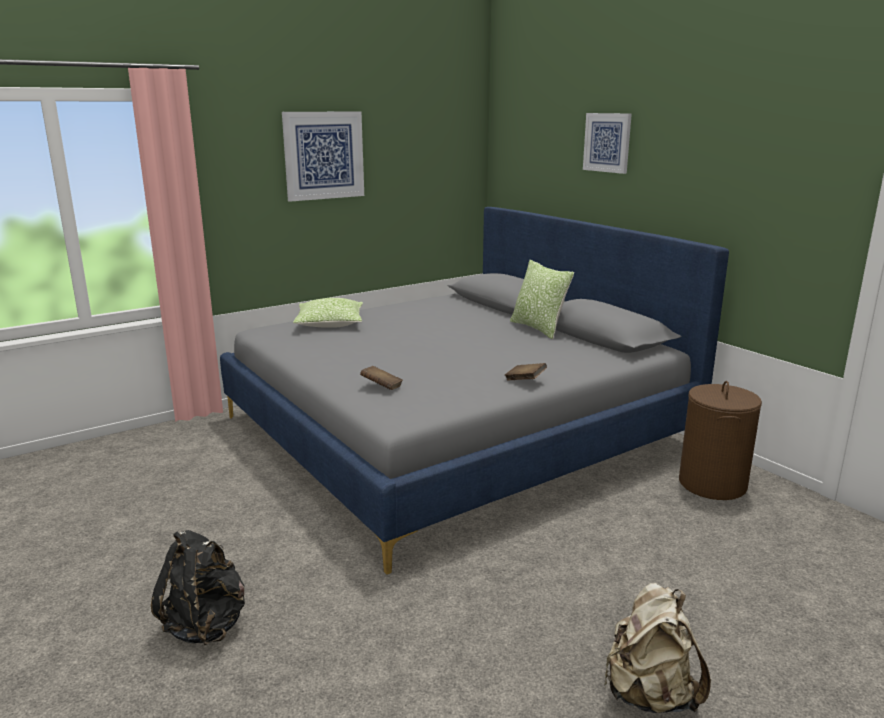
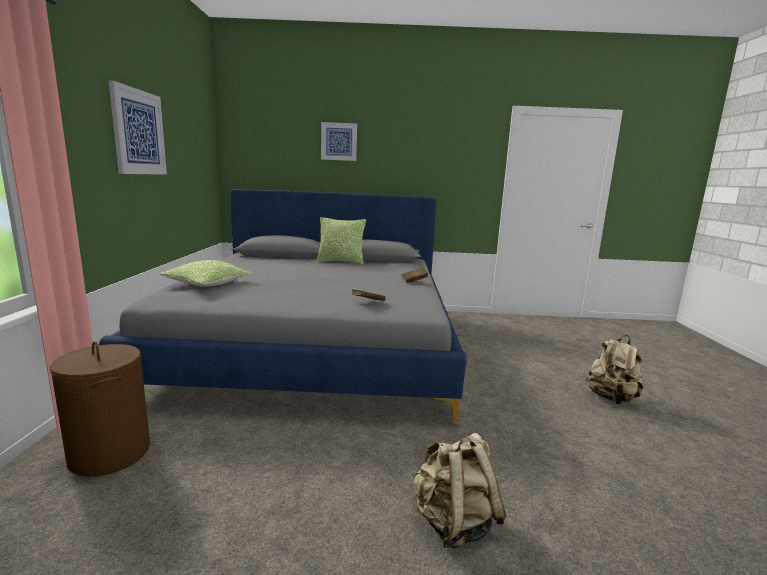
camera: 55 degrees left, 5 degrees down
black backpack [151,530,245,645] -> beige backpack [413,433,506,549]
brown laundry basket [679,381,762,500] -> brown laundry basket moved to [50,341,150,477]

